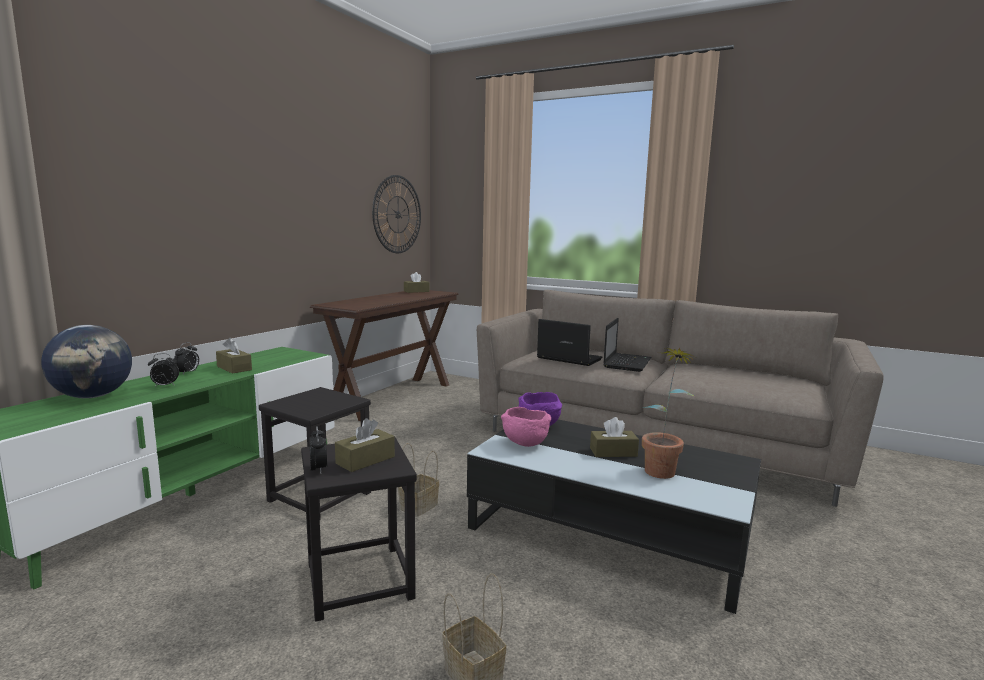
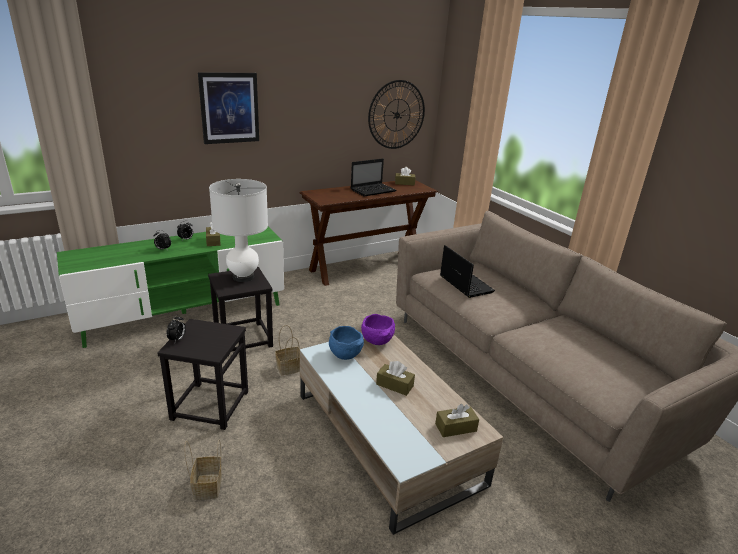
camera: 30 degrees right, 15 degrees up
globe [41,325,132,398] -> none
brown tissue box [335,418,395,472] -> brown tissue box moved to [435,404,479,437]
black coffee table [467,420,761,614] -> beige coffee table [300,334,503,535]
pink bowl [501,407,551,447] -> blue bowl [329,326,364,360]
laptop [603,318,651,372] -> laptop moved to [351,158,397,197]
potted plant [641,348,696,479] -> none
none -> picture [198,72,259,144]
none -> white table lamp [209,179,268,282]

